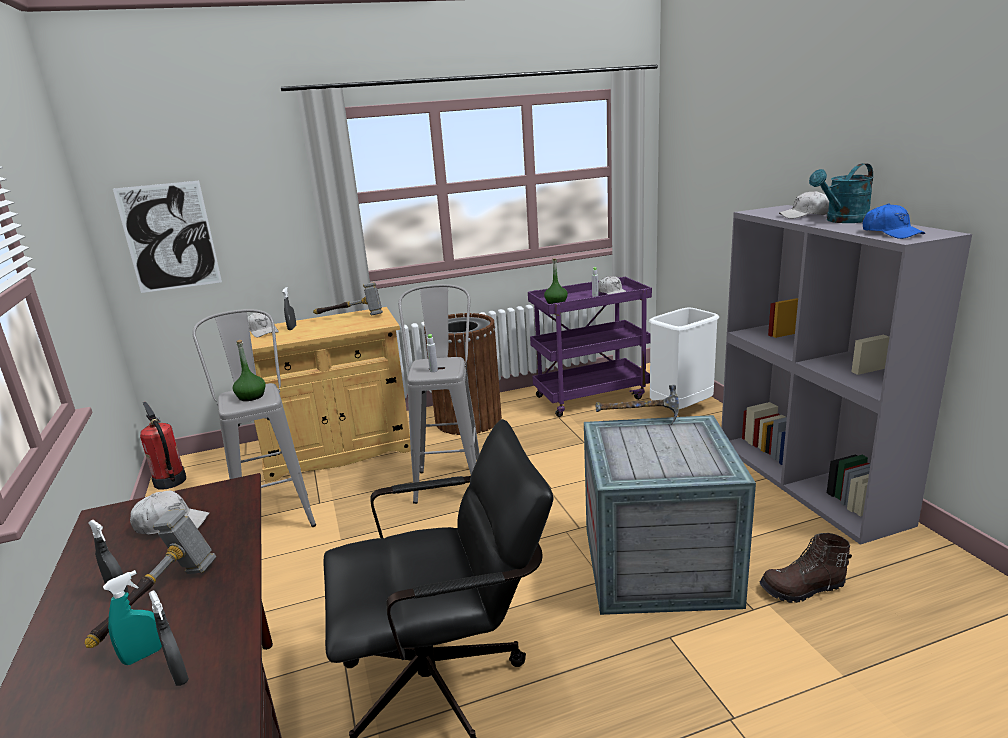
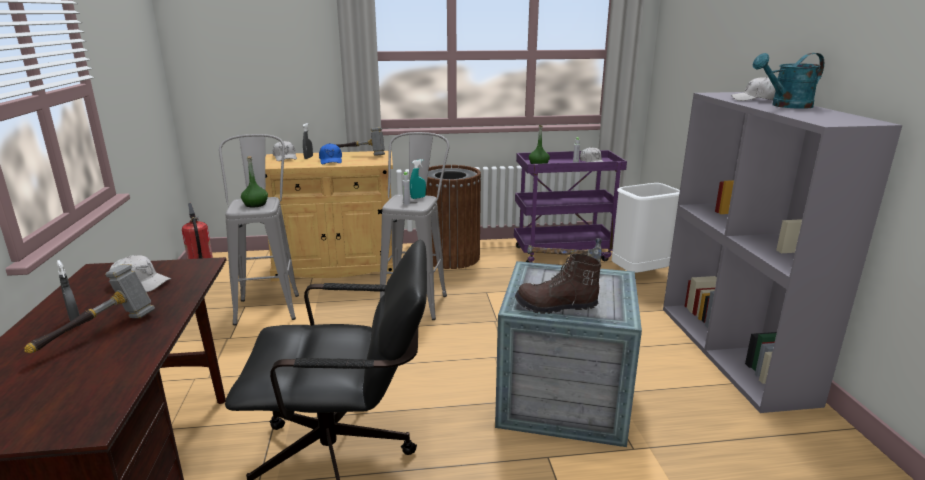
camera: 10 degrees right, 0 degrees up
turquoise spray bottle [103,570,162,665] -> turquoise spray bottle moved to [410,159,426,199]
picture [113,181,222,293] -> none
grey spray bottle [149,590,189,686] -> none
brown boot [760,533,852,603] -> brown boot moved to [515,254,601,314]
blue cap [863,204,925,239] -> blue cap moved to [319,143,342,165]

